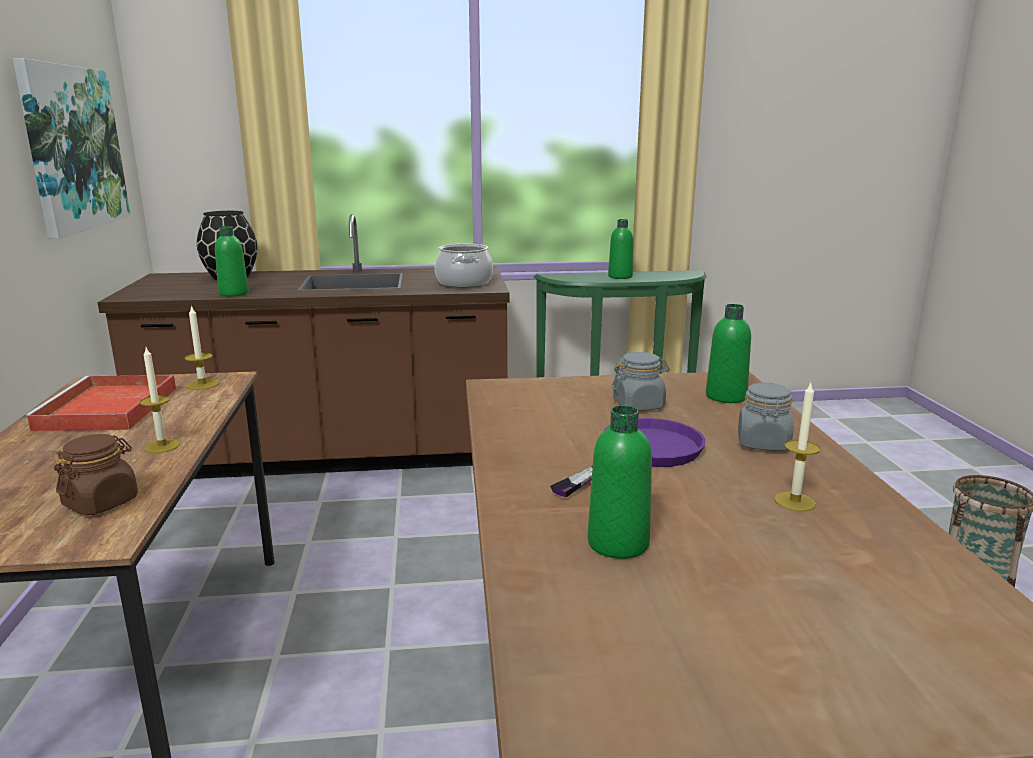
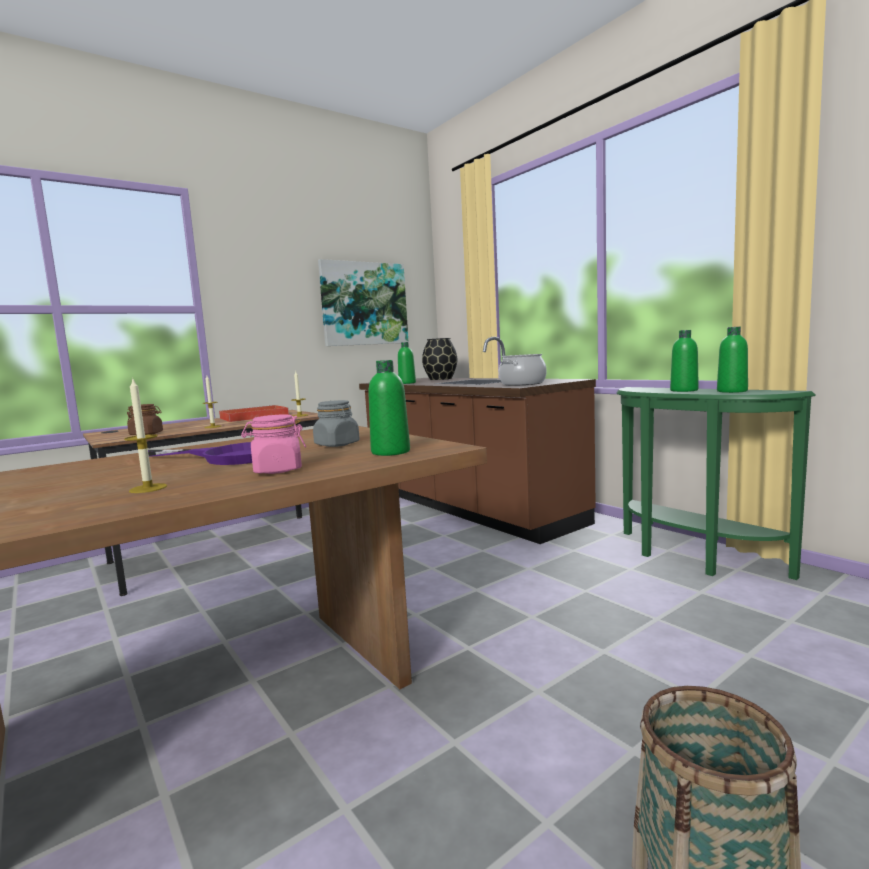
camera: 60 degrees right, 10 degrees down
green bottle [588,406,652,559] -> green bottle moved to [717,327,748,393]
grey jar [738,382,794,451] -> pink jar [241,414,306,474]

